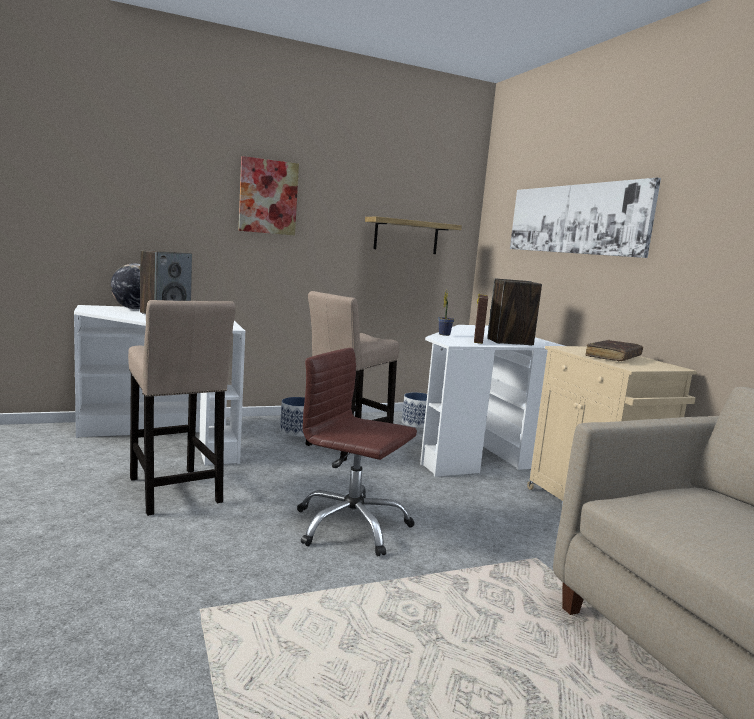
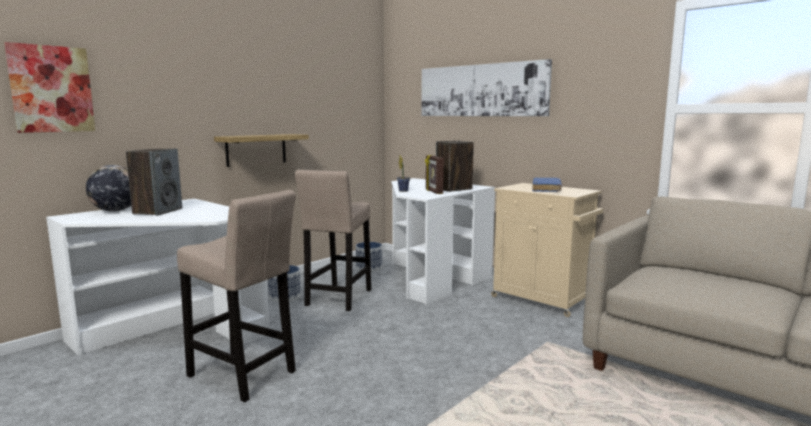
camera: 25 degrees left, 0 degrees up
picture [239,156,299,235] -> picture moved to [4,42,95,133]
brown office chair [297,348,417,556] -> none
shelf [365,216,462,254] -> shelf moved to [214,134,309,167]
brown book [586,340,643,361] -> blue book [532,178,562,192]

